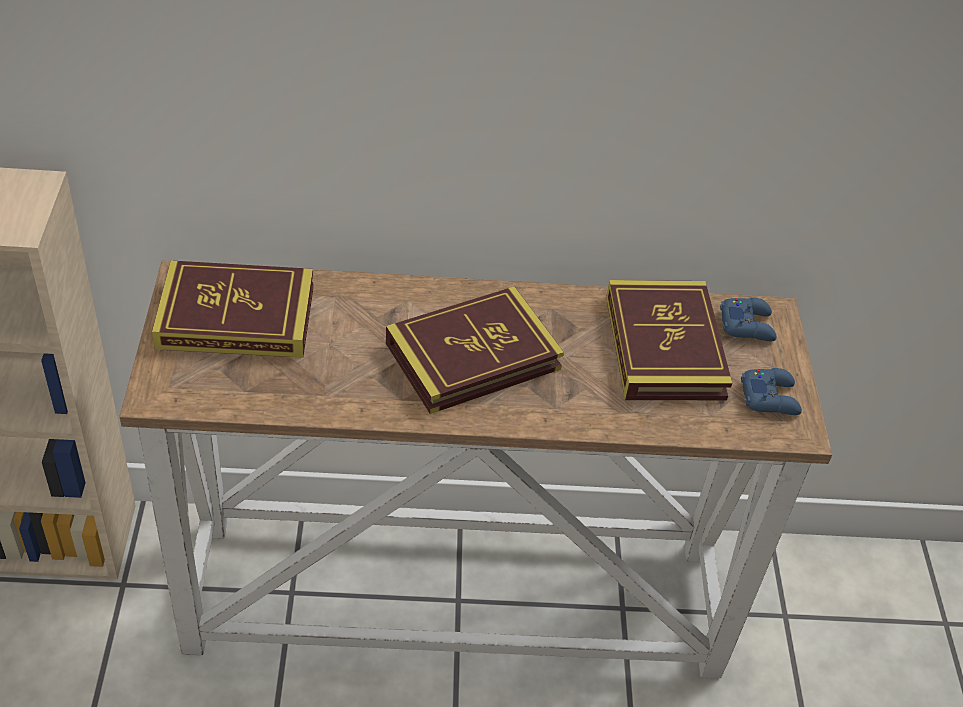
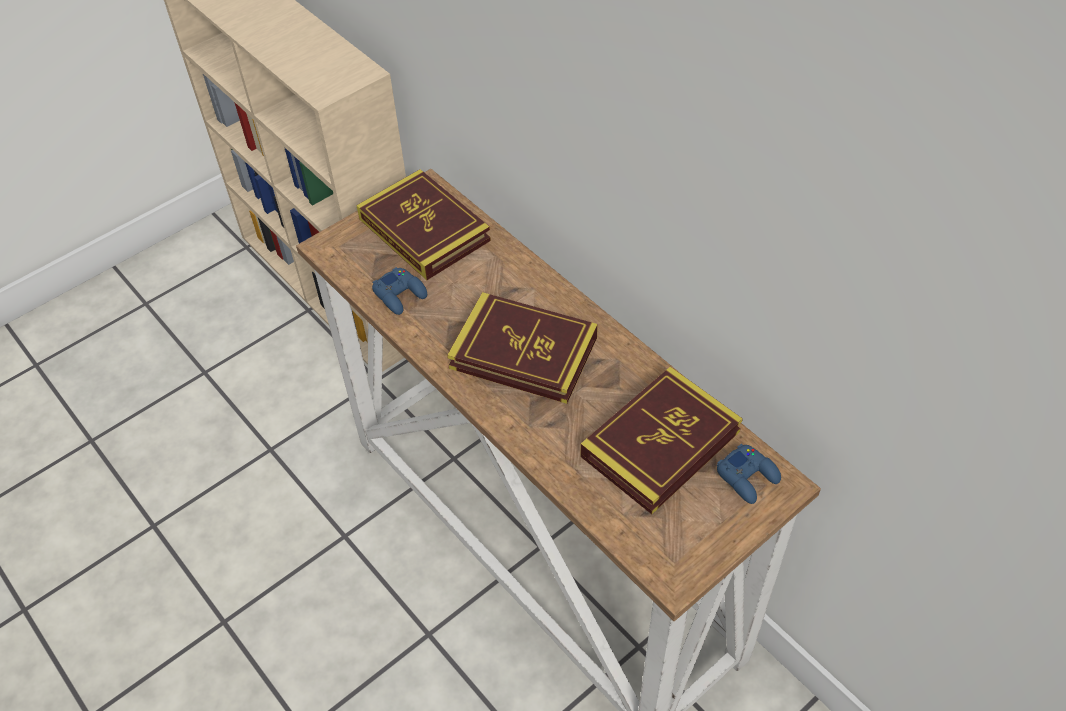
camera: 55 degrees right, 5 degrees up
blue game controller [741,368,802,415] -> blue game controller moved to [372,267,427,315]

